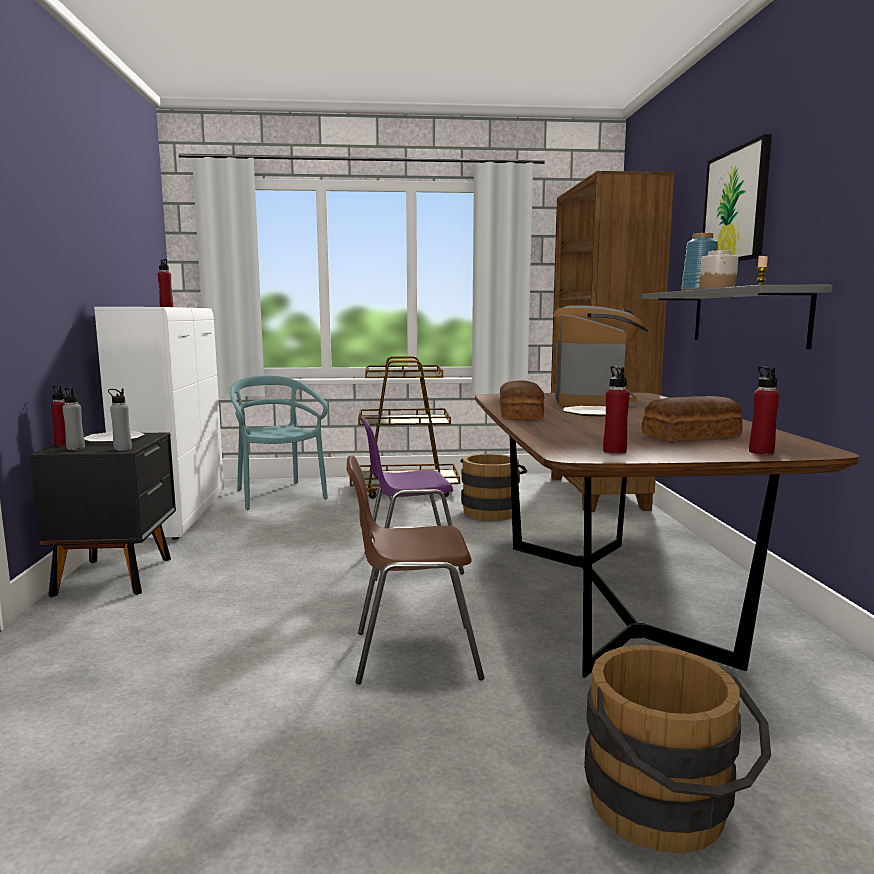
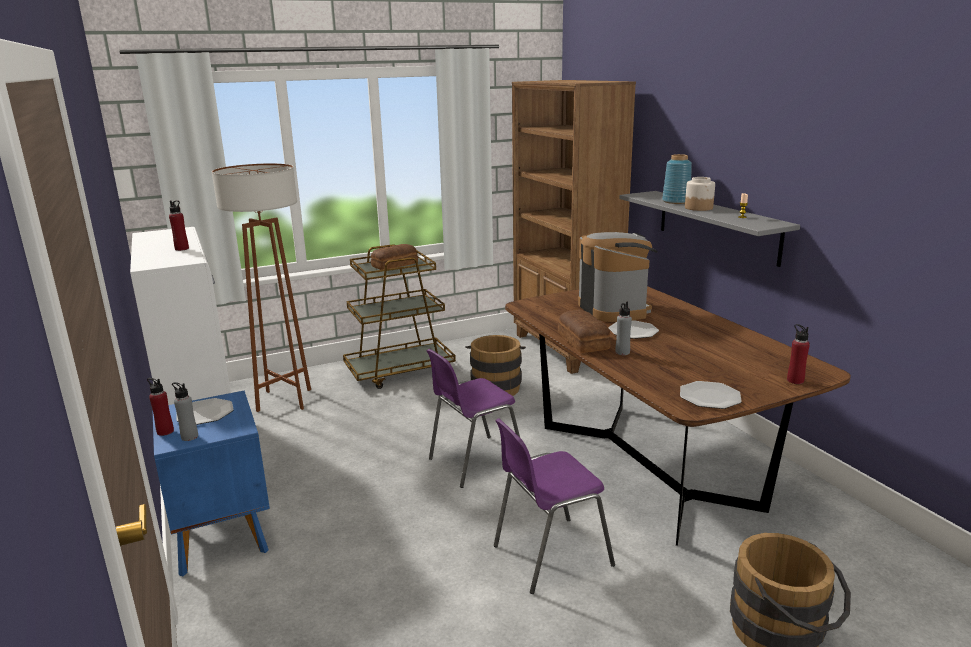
camera: 20 degrees left, 10 degrees up
black nightstand [30,432,176,597] -> blue nightstand [153,391,270,576]
grey bottle [108,388,132,451] -> grey bottle moved to [615,302,632,355]
turquoise chair [230,376,328,510] -> brown floor lamp [212,163,311,412]
brown chair [347,455,484,684] -> purple chair [494,418,615,594]
red bottle [603,366,630,454] -> plate [680,381,742,409]
bread [642,396,743,441] -> bread moved to [371,244,418,270]
picture [703,134,772,261] -> none

